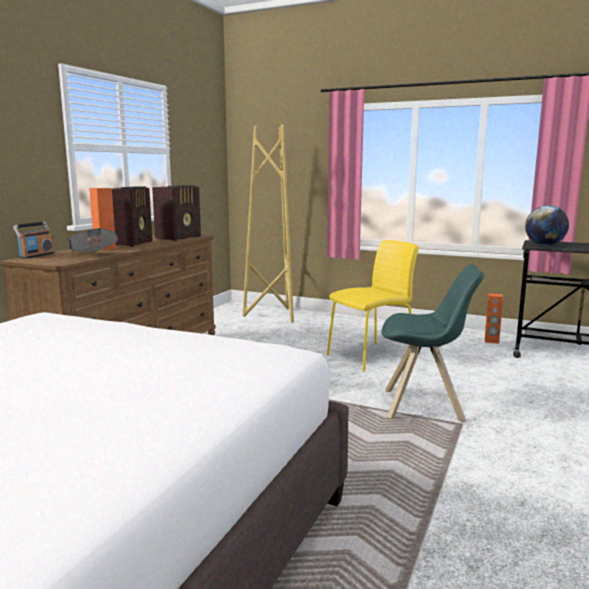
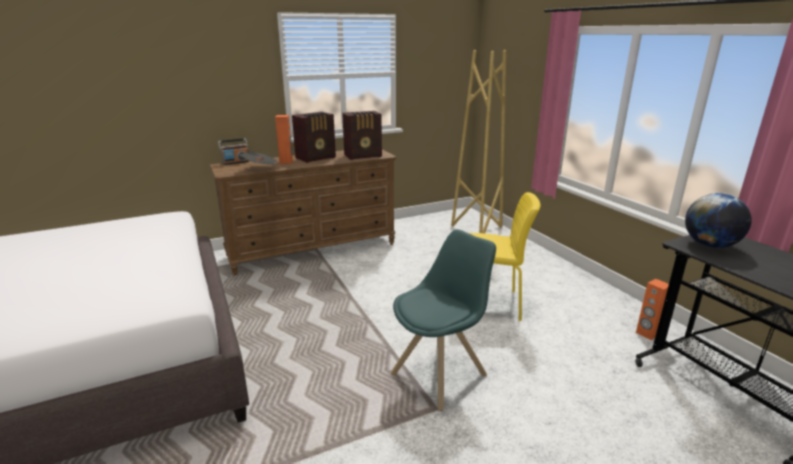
camera: 40 degrees right, 10 degrees up
turquoise chair [381,264,484,422] -> turquoise chair turned 90 degrees counterclockwise [391,229,496,411]

